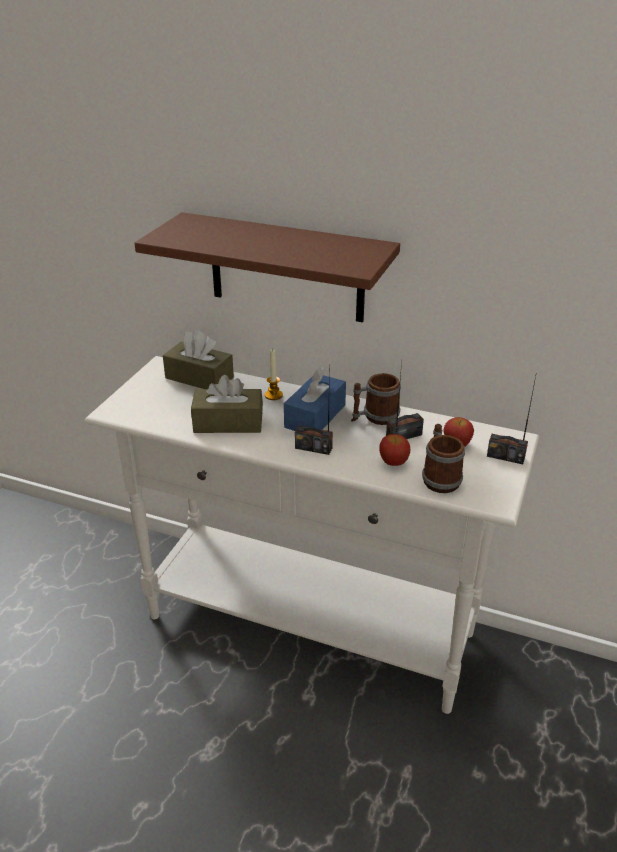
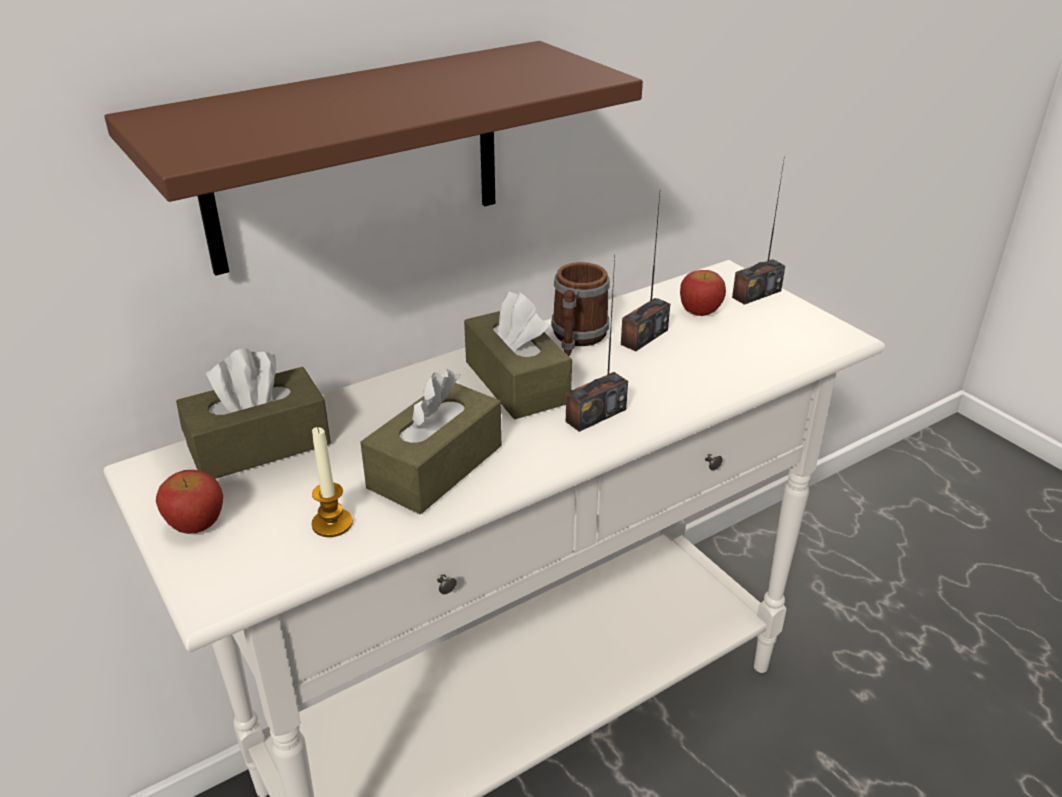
camera: 55 degrees left, 0 degrees up
candle [265,348,283,400] -> candle moved to [312,426,353,537]
blue tissue box [284,366,346,431] -> brown tissue box [464,291,572,419]
apple [379,434,410,466] -> apple moved to [156,470,223,534]
radio [386,361,424,439] -> radio turned 150 degrees counterclockwise [621,195,670,351]
mug [422,424,465,493] -> none

